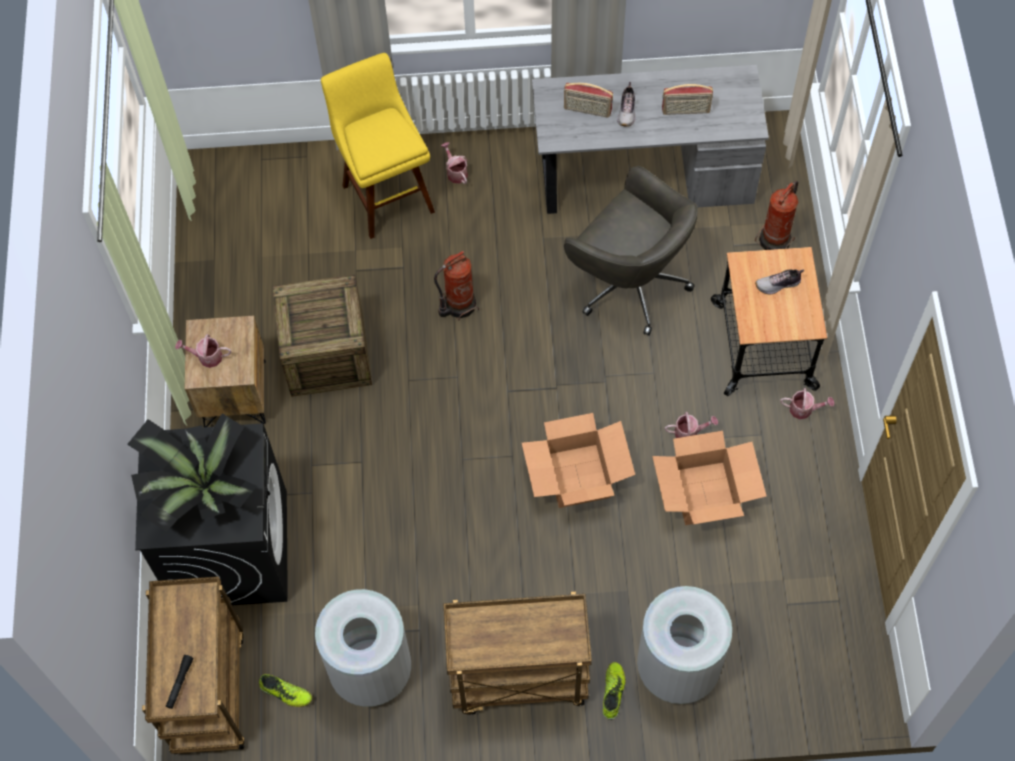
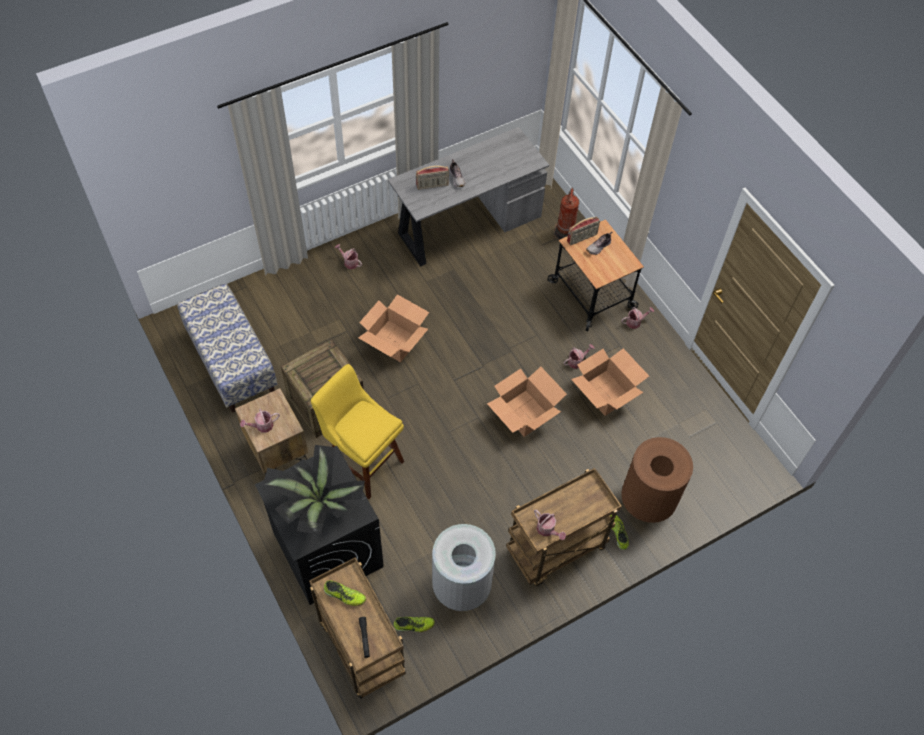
camera: 30 degrees left, 5 degrees down
yellow stool [321,53,435,239] -> yellow stool moved to [311,364,404,499]
fire extinguisher [434,251,479,321] -> cardboard box [358,294,429,362]
grey office chair [564,166,698,336] -> none
grey trash can [637,586,732,704] -> brown trash can [621,437,693,523]
radio [662,84,713,115] -> radio moved to [567,217,600,245]
none -> bench [177,283,277,413]
none -> shoe [324,580,366,606]
none -> watering can [534,510,566,540]

